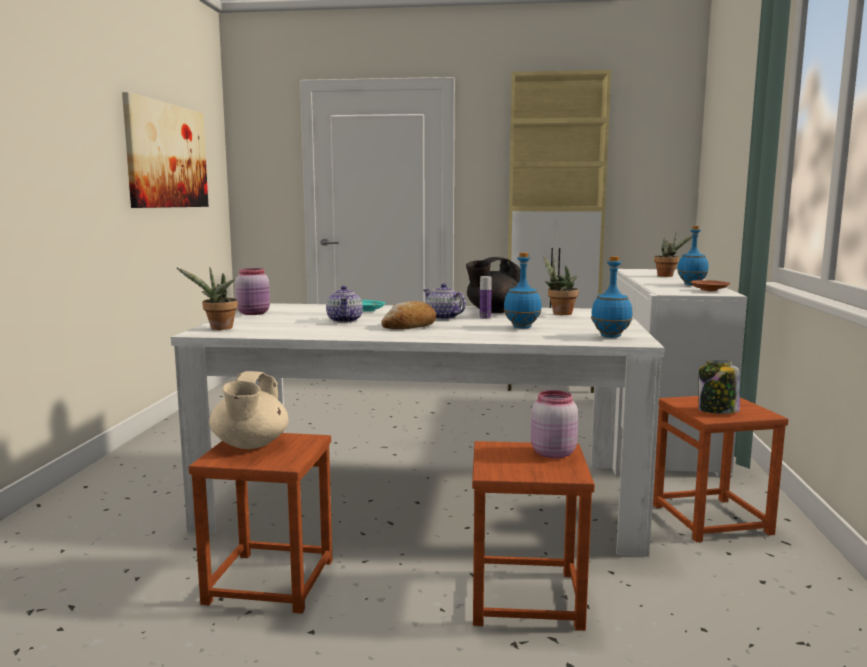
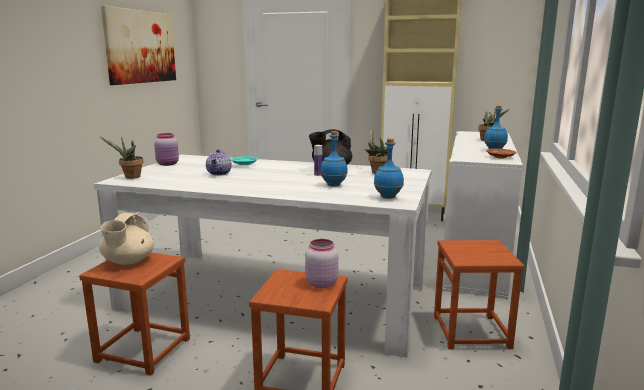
camera: 10 degrees right, 5 degrees up
bread [381,301,436,329] -> none
teapot [423,283,466,320] -> none
jar [699,360,740,414] -> none

